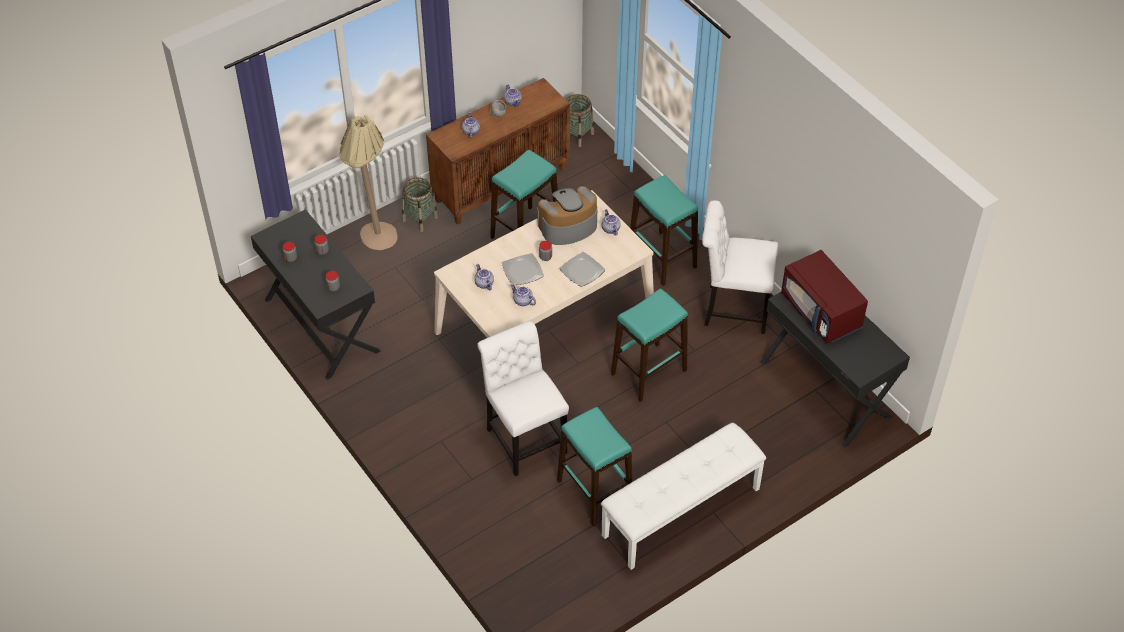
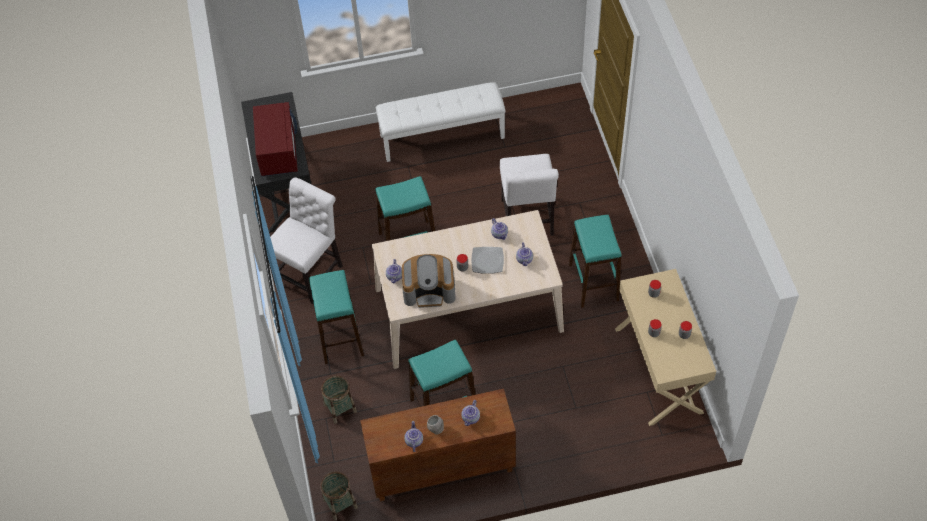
camera: 155 degrees left, 5 degrees up
black desk [251,209,380,380] -> beige desk [615,269,716,426]
beige floor lamp [339,115,398,250] -> none
basket [402,178,438,232] -> basket moved to [321,375,357,424]
turquoise stool [557,407,632,527] -> turquoise stool moved to [569,215,621,308]
plate [559,252,605,287] -> none
white chair [702,200,778,334] -> white chair turned 90 degrees counterclockwise [268,177,343,304]

